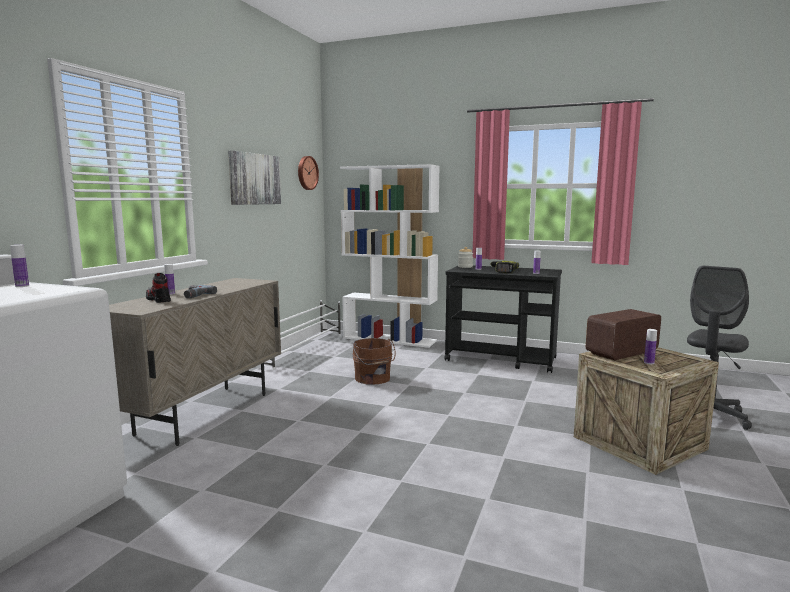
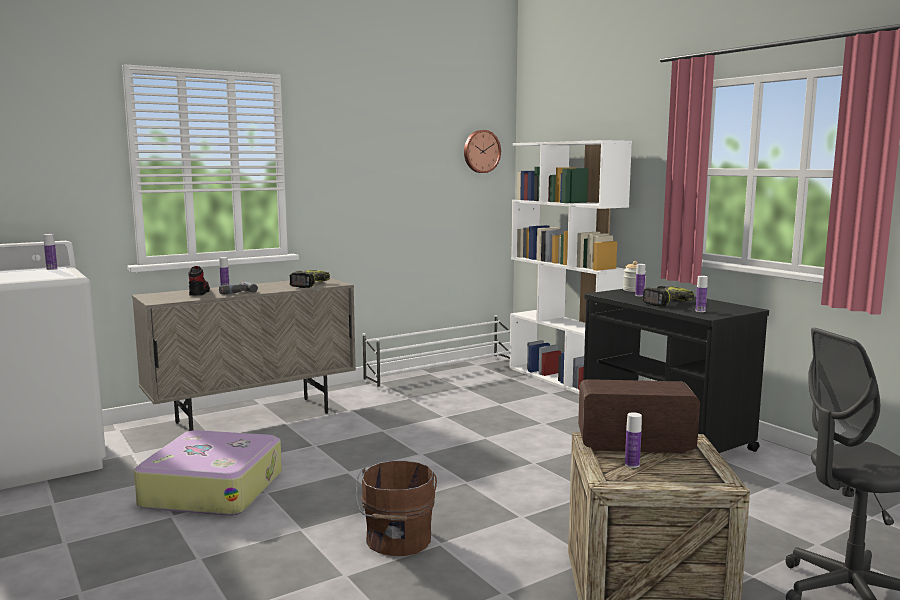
camera: 35 degrees right, 0 degrees up
picture [228,150,281,205] -> none
brown bucket [352,338,396,385] -> brown bucket moved to [356,461,437,556]
none -> suitcase [134,430,282,516]
none -> power drill [289,270,330,288]

